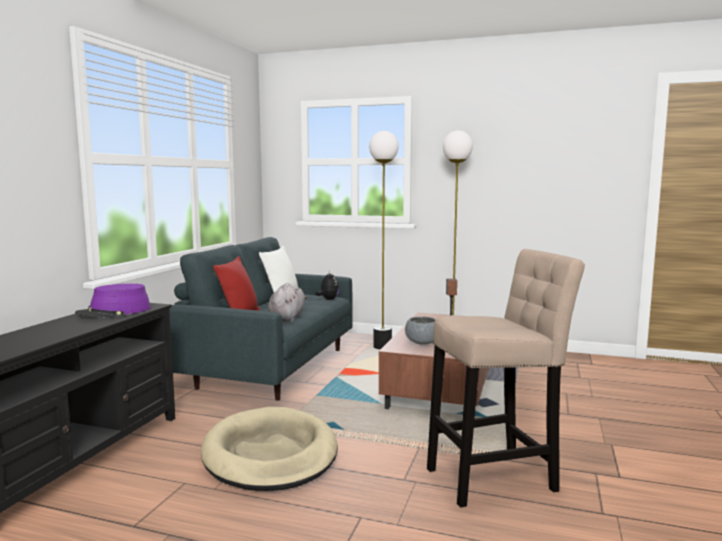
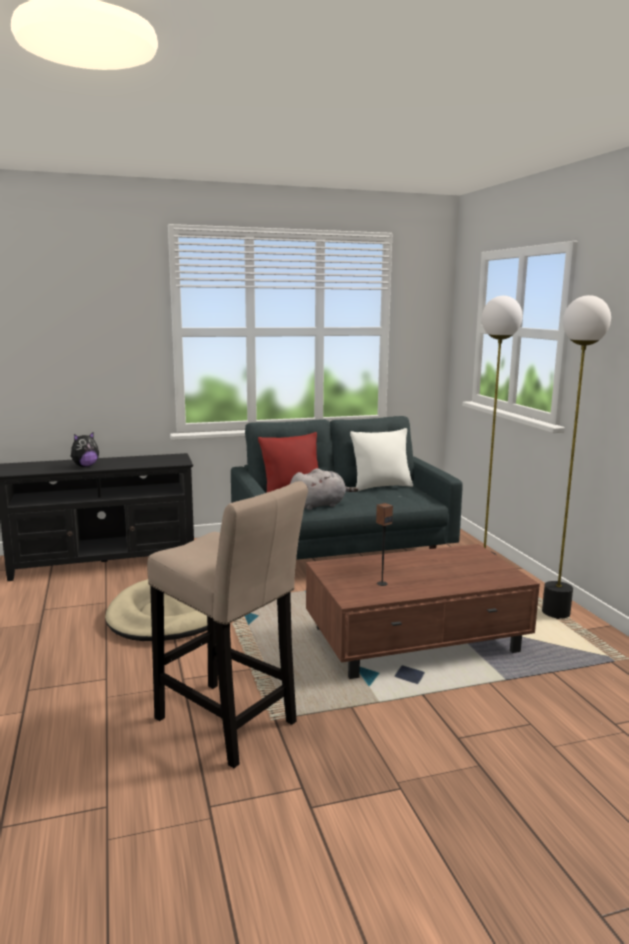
camera: 55 degrees right, 5 degrees up
purple hat [75,284,151,318] -> none
plush toy [315,271,339,300] -> plush toy moved to [70,431,99,467]
grey bowl [405,317,435,345] -> none

